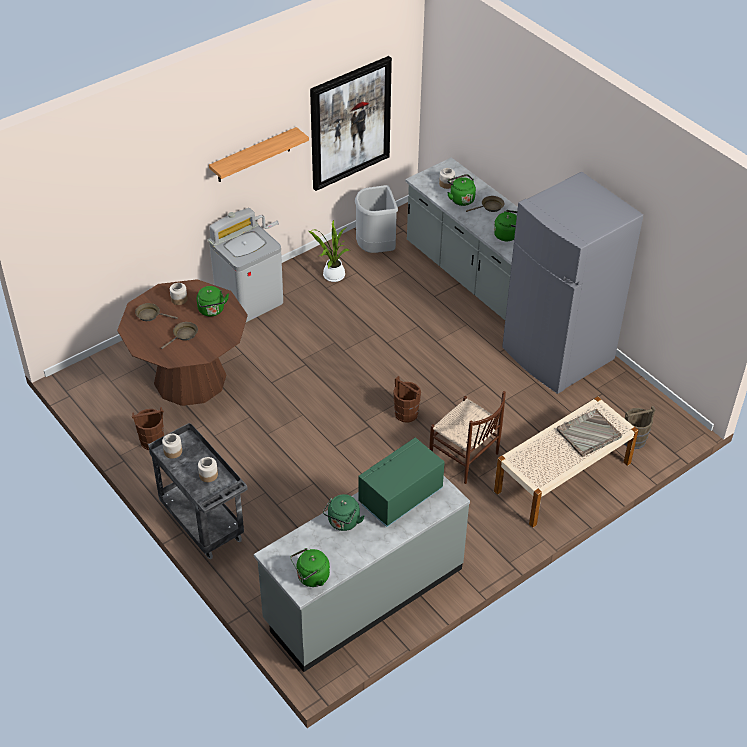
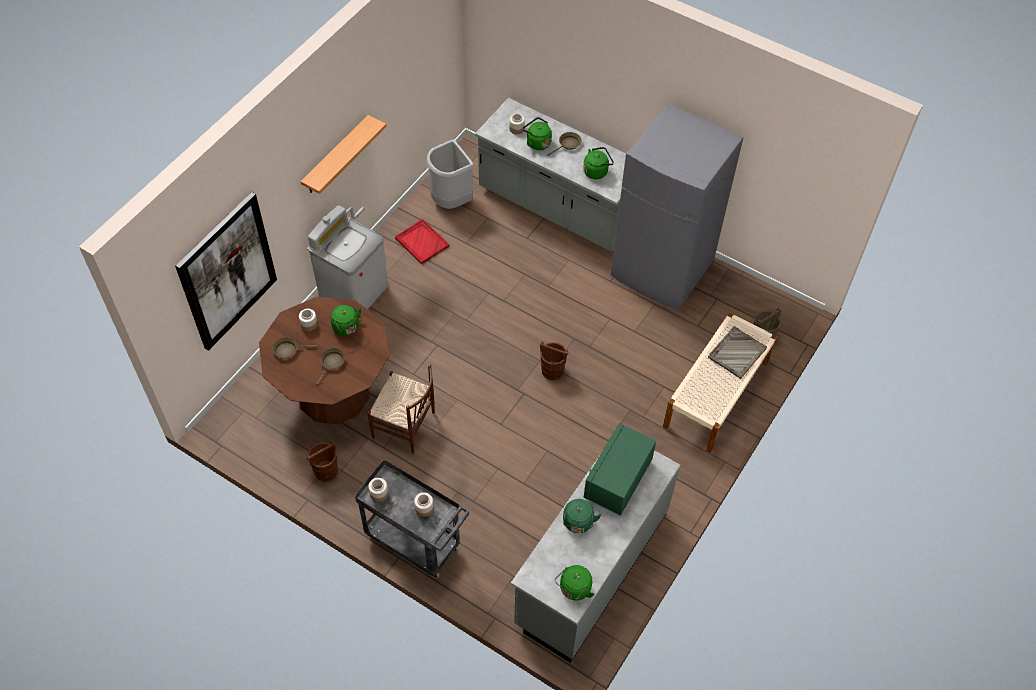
camera: 20 degrees left, 10 degrees up
potted plant [309,220,349,282] -> red tray [395,219,449,264]
picture [310,56,392,191] -> picture moved to [175,192,277,351]
brown chair [429,391,506,484] -> brown chair moved to [367,364,435,454]

